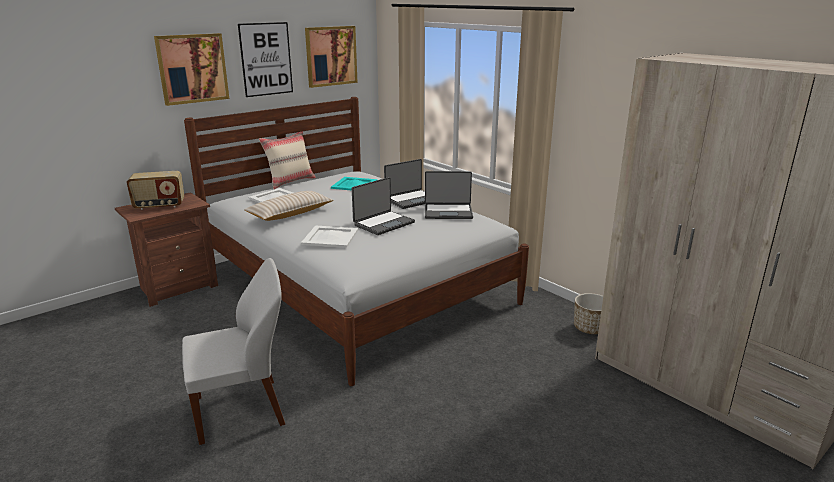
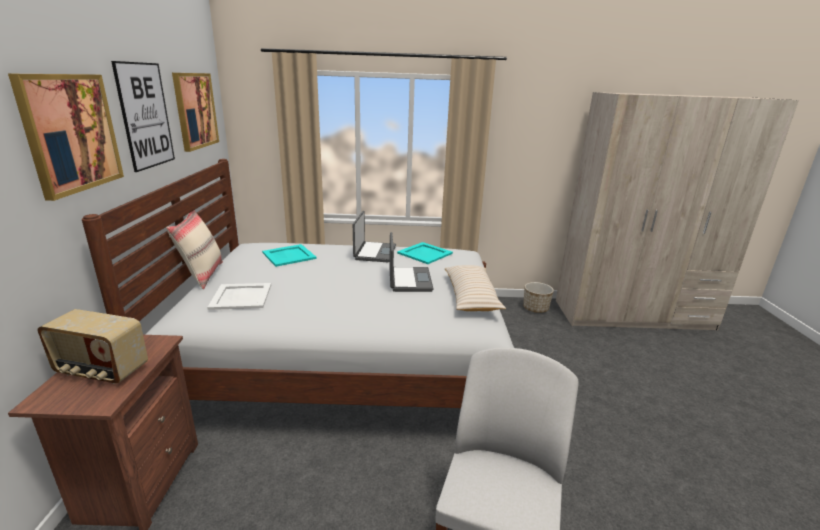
camera: 50 degrees left, 0 degrees up
radio [126,171,184,210] -> radio turned 75 degrees clockwise [37,309,148,384]
beige pillow [244,191,334,221] -> beige pillow moved to [445,265,506,311]
white tray [301,226,358,248] -> none
laptop [425,171,473,219] -> turquoise tray [397,242,453,264]

